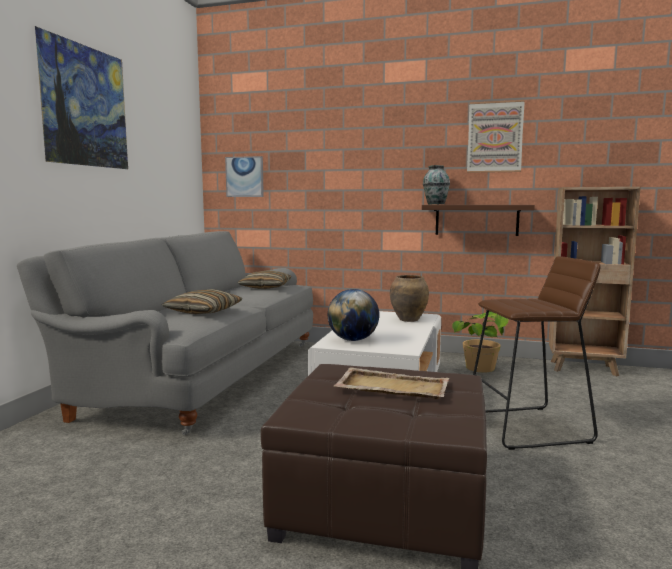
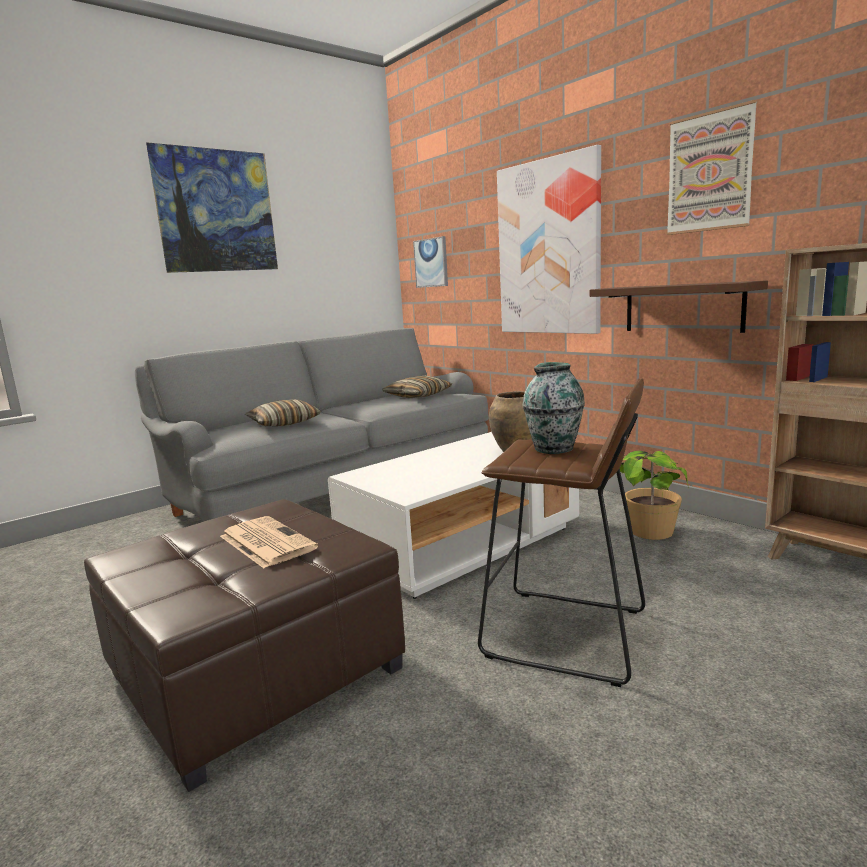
camera: 35 degrees right, 5 degrees up
globe [328,289,379,341] -> none
beige tray [334,367,450,399] -> newspaper [220,516,318,568]
vase [423,165,450,205] -> vase moved to [522,362,585,454]
none -> picture [497,145,601,334]

